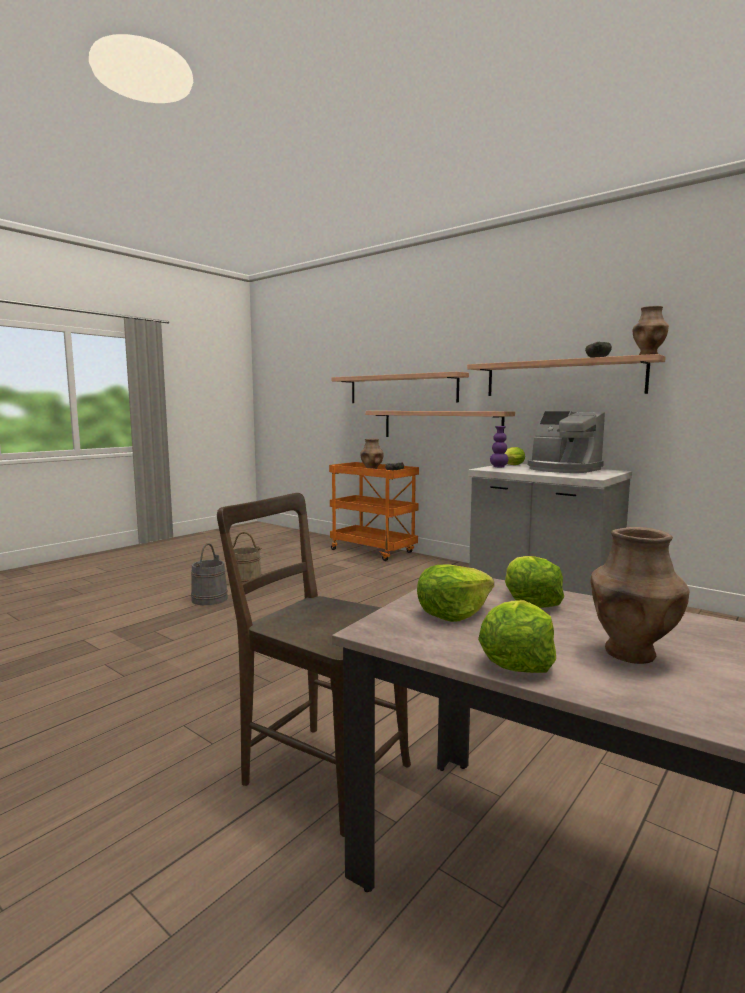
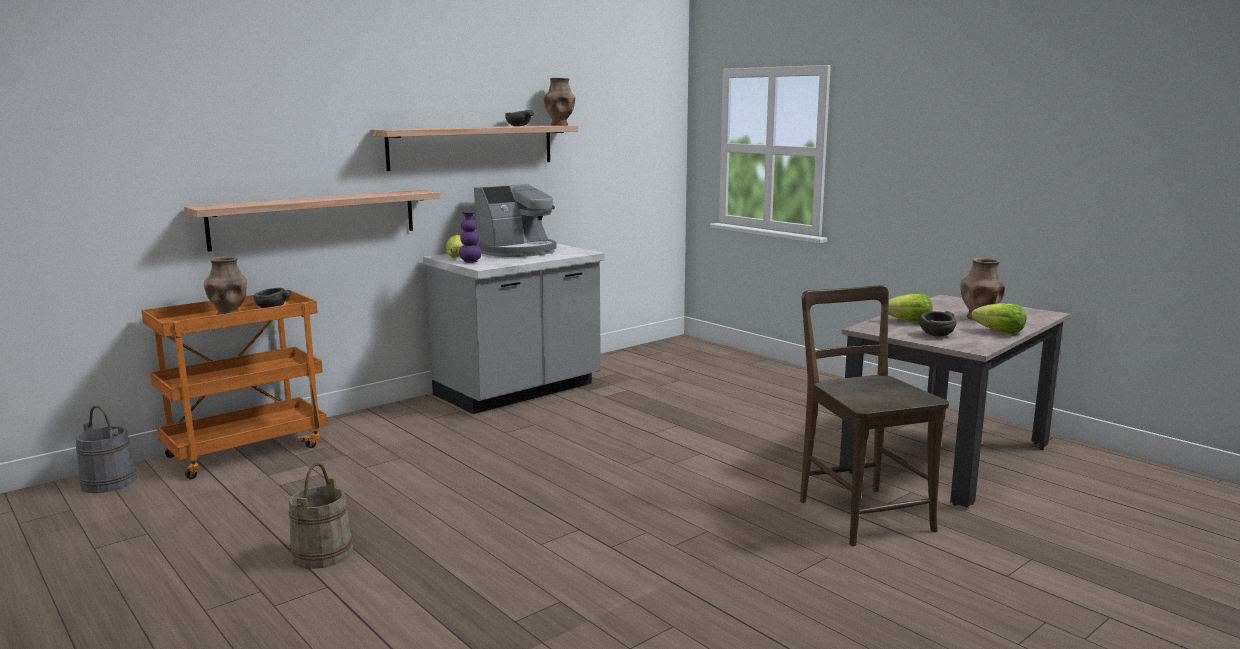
camera: 80 degrees left, 5 degrees up
grey bucket [191,543,228,605] -> grey bucket moved to [76,405,137,493]
brown chair [217,493,411,837] -> brown chair turned 120 degrees clockwise [800,285,949,546]
shelf [331,372,469,403] -> none
lettuce [417,564,494,622] -> grey bowl [919,311,957,336]

